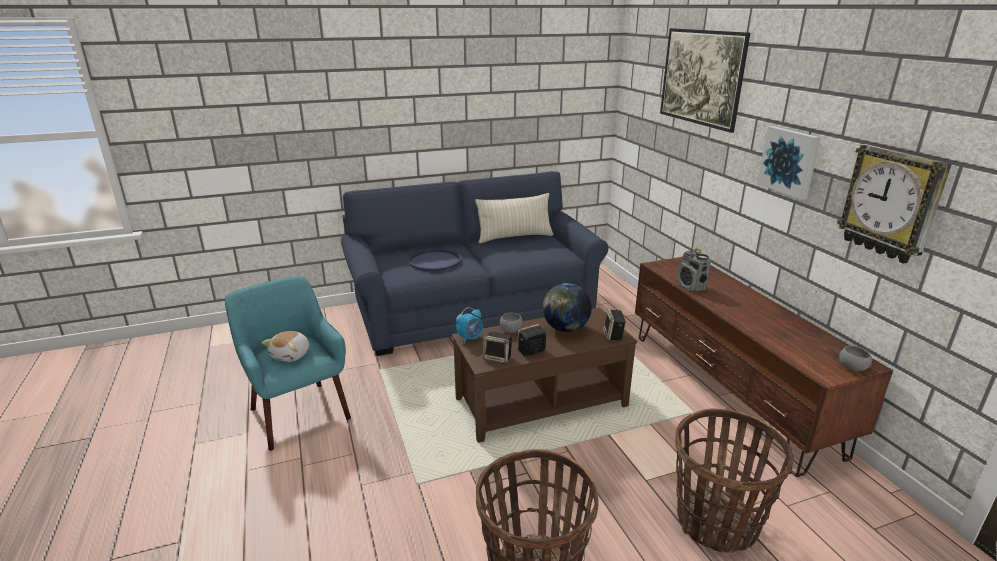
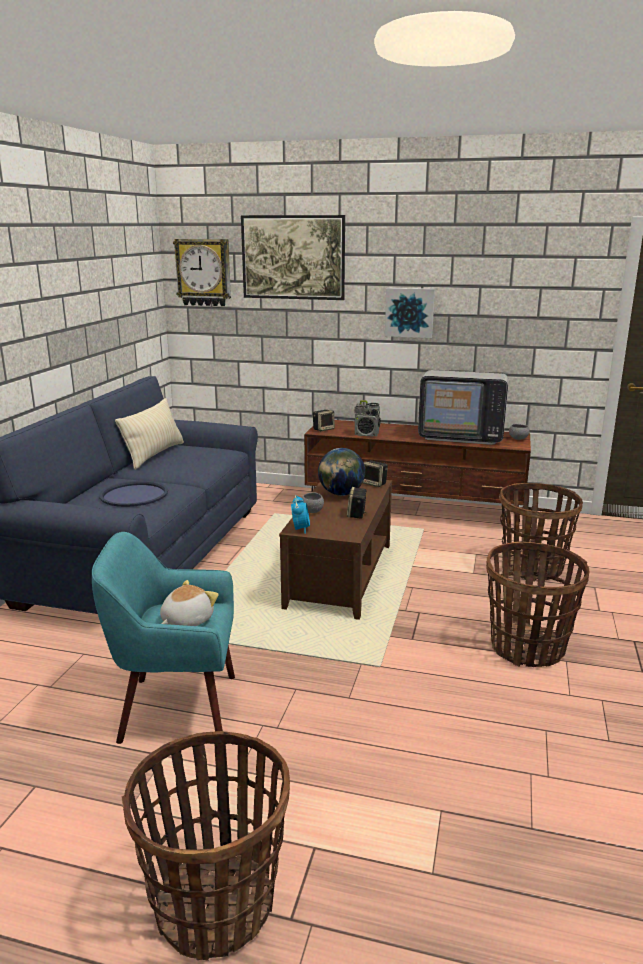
camera: 55 degrees left, 5 degrees down
plush toy [262,331,309,362] -> plush toy turned 105 degrees counterclockwise [160,580,219,626]
speaker [483,331,513,364] -> speaker moved to [313,410,335,431]
wall clock [837,144,952,264] -> wall clock moved to [173,239,231,306]
none -> basket [121,731,290,961]
none -> television [418,370,508,445]

